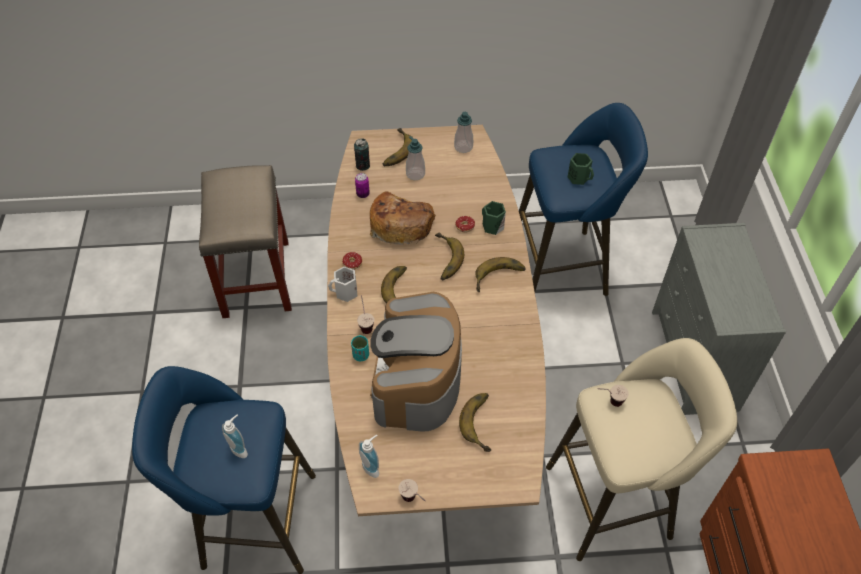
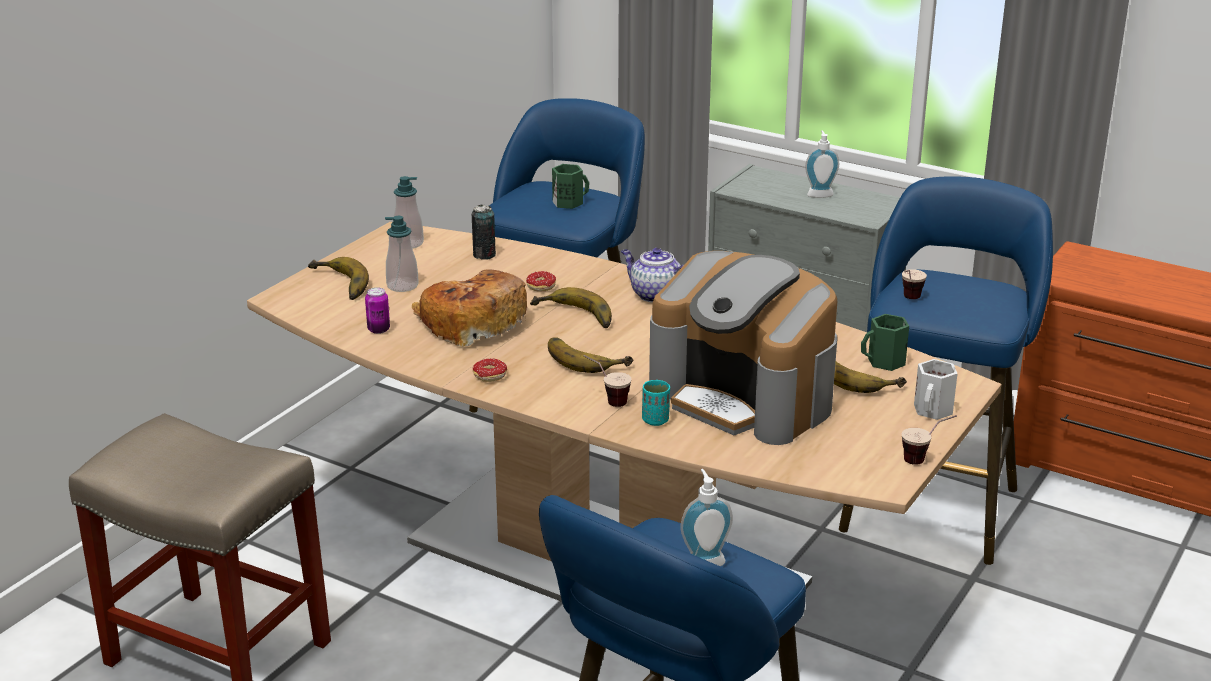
camera: 55 degrees left, 25 degrees down
white mug [328,266,357,302] -> white mug moved to [914,359,958,420]
can [354,138,370,171] -> can moved to [472,205,496,260]
soap dispenser [359,435,379,478] -> soap dispenser moved to [805,130,839,198]
banana [475,257,525,292] -> teapot [621,248,684,303]
green mug [482,201,506,235] -> green mug moved to [861,314,909,371]
beige stool [546,338,737,561] -> blue stool [839,176,1053,565]

